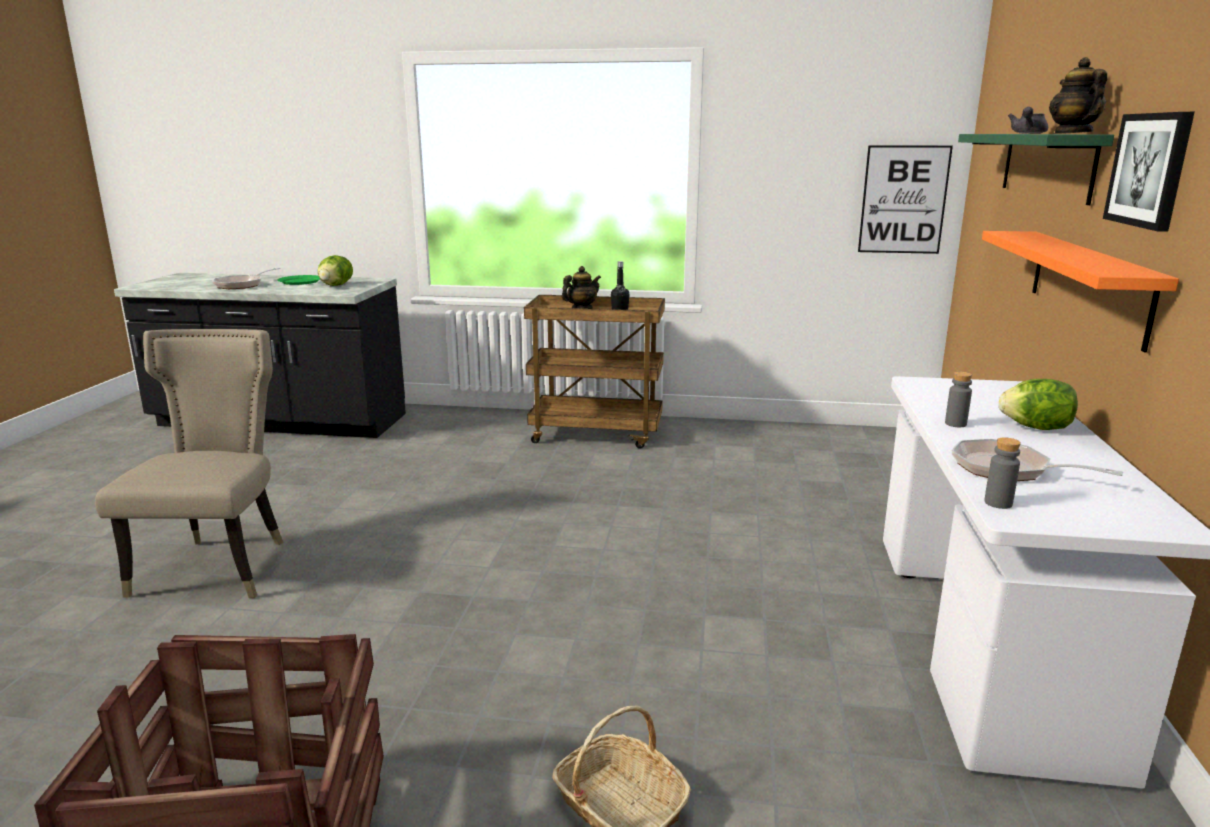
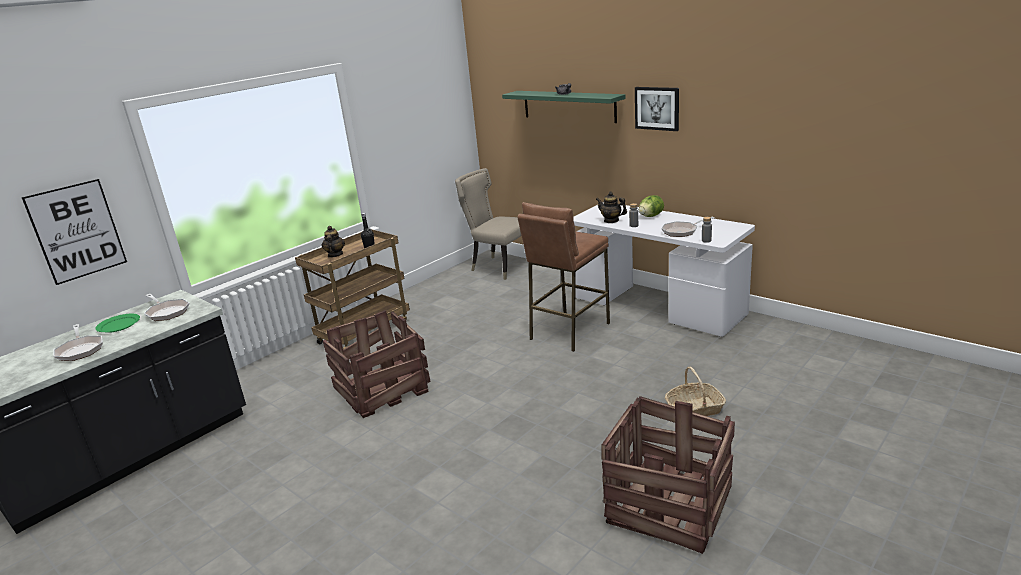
camera: 55 degrees left, 5 degrees up
beige chair [95,329,284,598] -> beige chair moved to [455,168,521,280]
lettuce [318,255,353,286] -> frying pan [144,294,190,321]
picture [858,145,953,254] -> picture moved to [21,179,127,285]
orange shelf [982,231,1179,352] -> none
teapot [1049,57,1107,134] -> teapot moved to [596,192,627,223]
none -> crate [323,310,431,418]
none -> brown stool [518,202,610,352]

